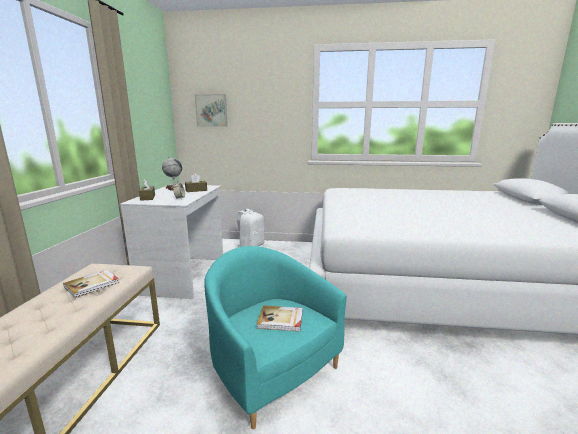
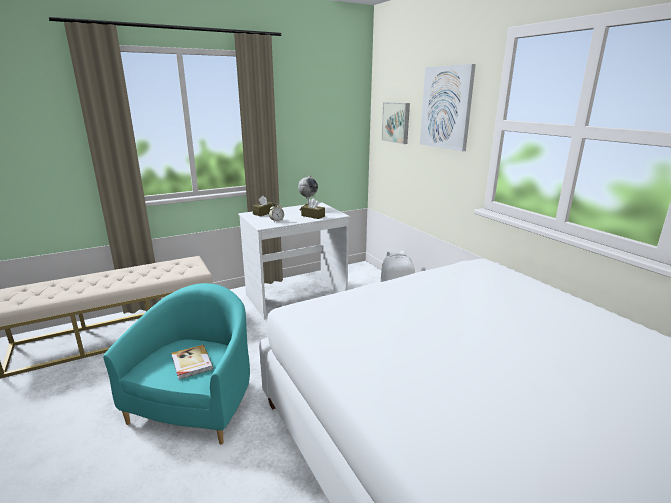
camera: 55 degrees right, 5 degrees up
book [63,270,119,298] -> none
none -> picture [420,64,476,151]

